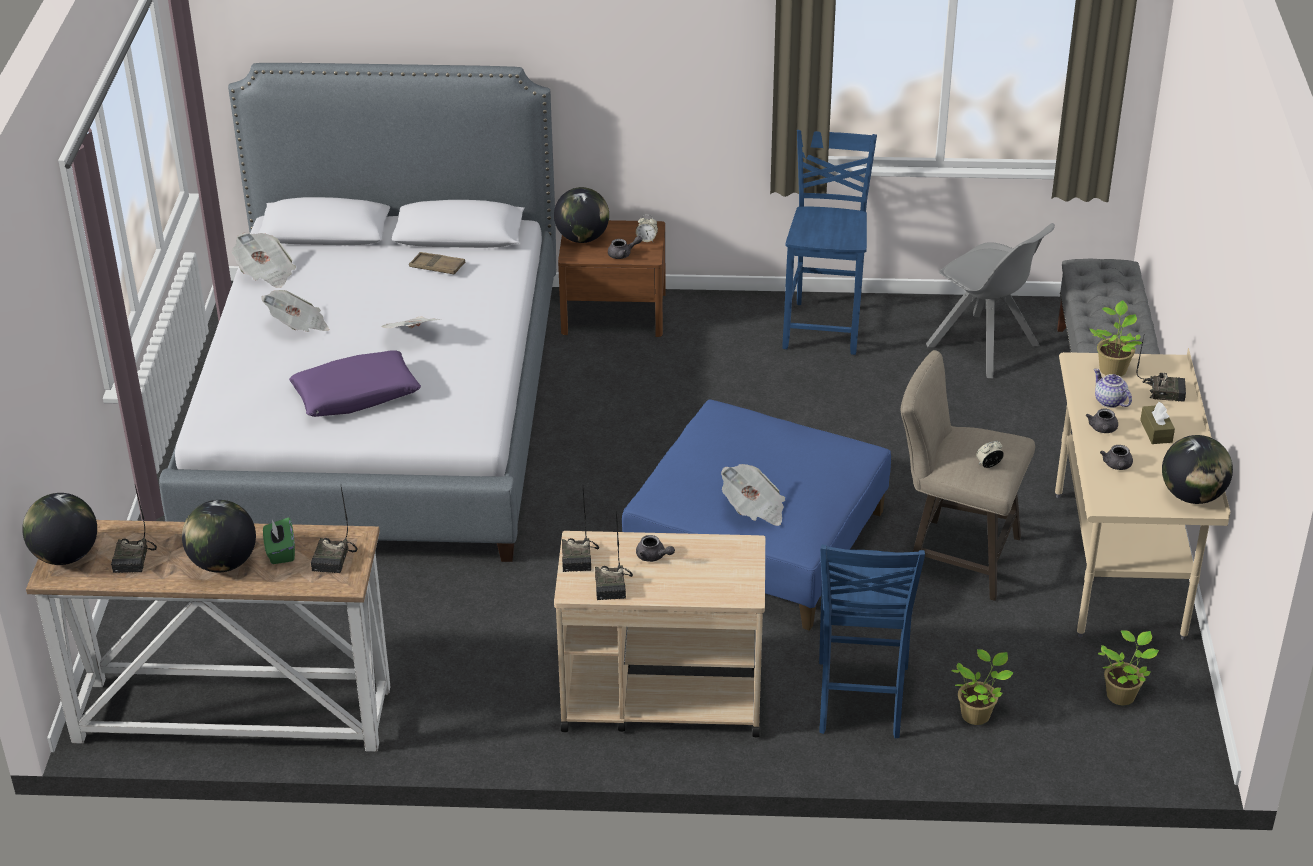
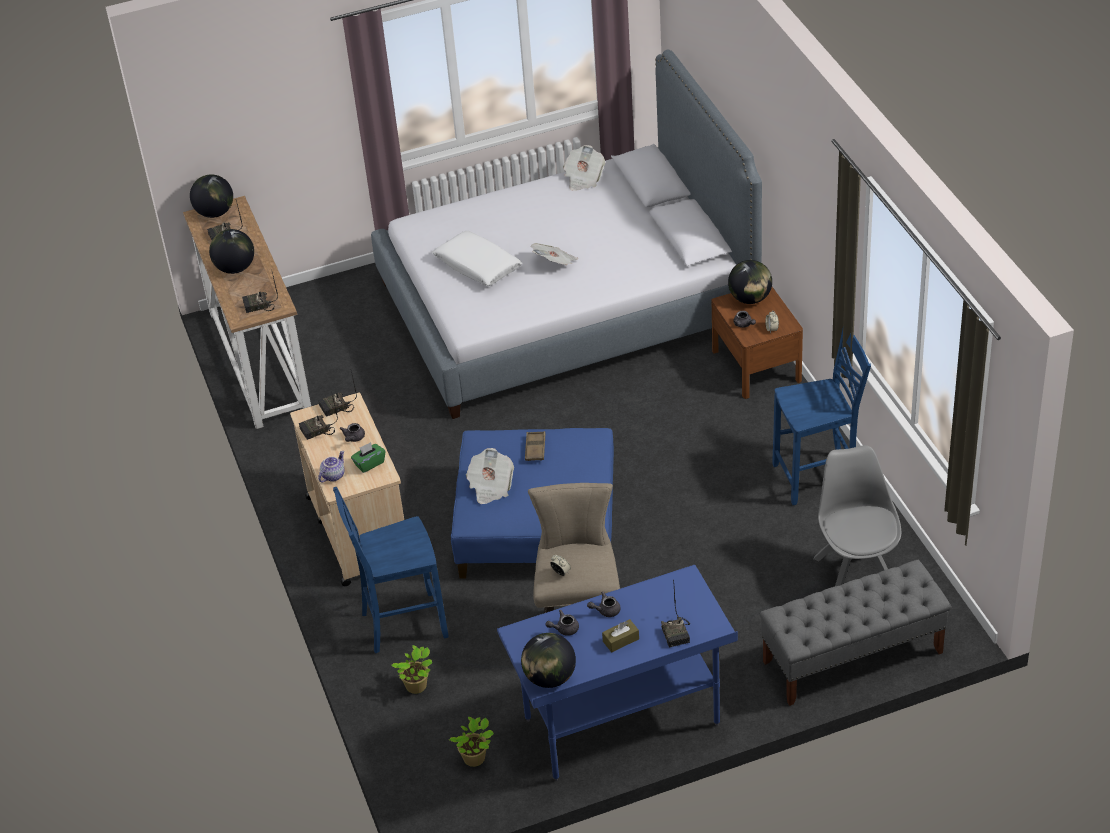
camera: 70 degrees right, 5 degrees up
newspaper [261,290,330,332] -> none
green tissue box [263,517,295,564] -> green tissue box moved to [351,442,385,473]
purple pillow [289,350,421,417] -> white pillow [432,231,523,286]
brown tray [409,252,465,274] -> brown tray moved to [525,431,546,461]
grey chair [926,223,1055,378] -> grey chair turned 150 degrees clockwise [813,445,901,586]
beige desk [1055,348,1230,640] -> blue desk [497,565,738,781]
potted plant [1090,300,1142,377] -> none
teapot [1094,369,1132,408] -> teapot moved to [318,451,345,483]

